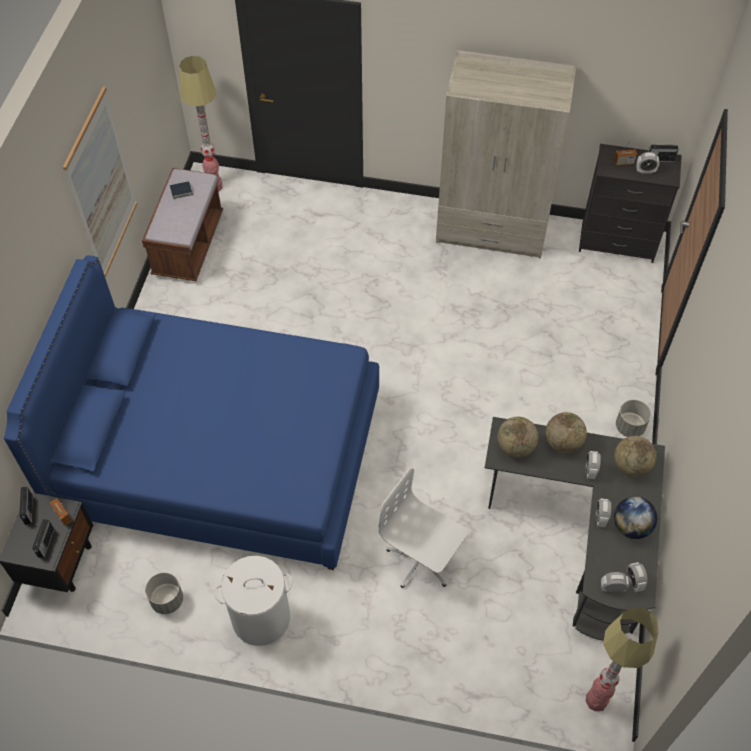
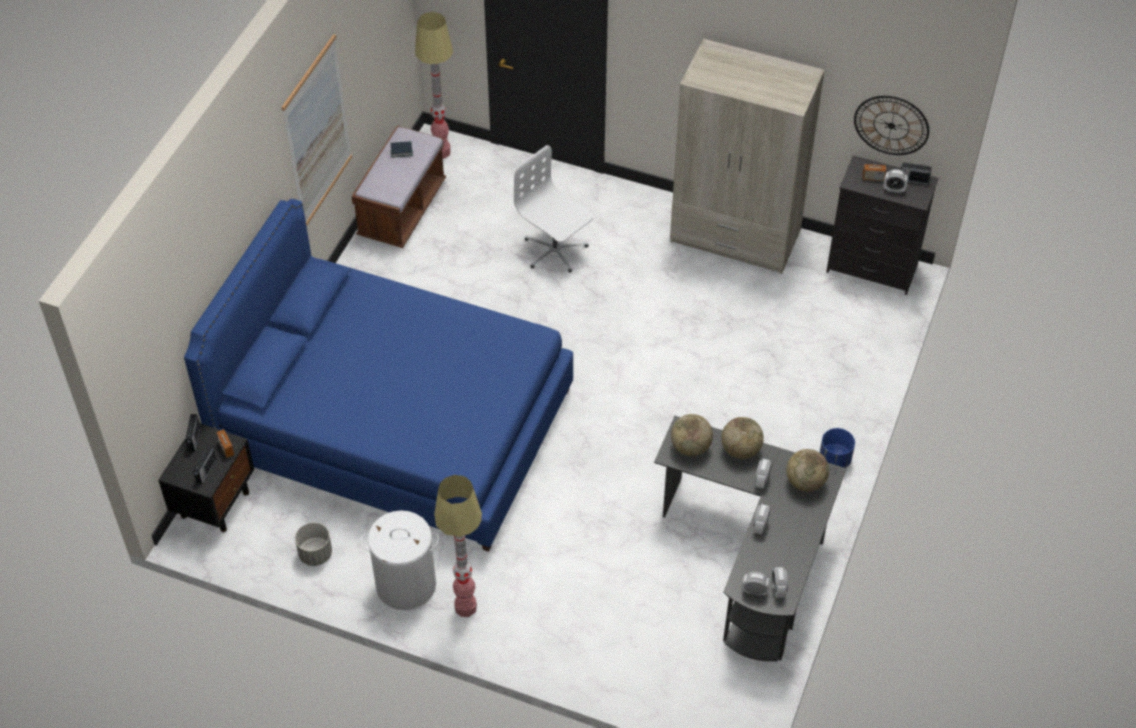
camera: 10 degrees right, 5 degrees down
white office chair [378,468,467,588] -> white office chair moved to [514,145,593,273]
floor lamp [586,607,658,711] -> floor lamp moved to [434,475,482,617]
globe [614,496,657,539] -> none
grey planter [616,400,651,437] -> blue planter [820,428,855,468]
none -> wall clock [854,96,929,155]

